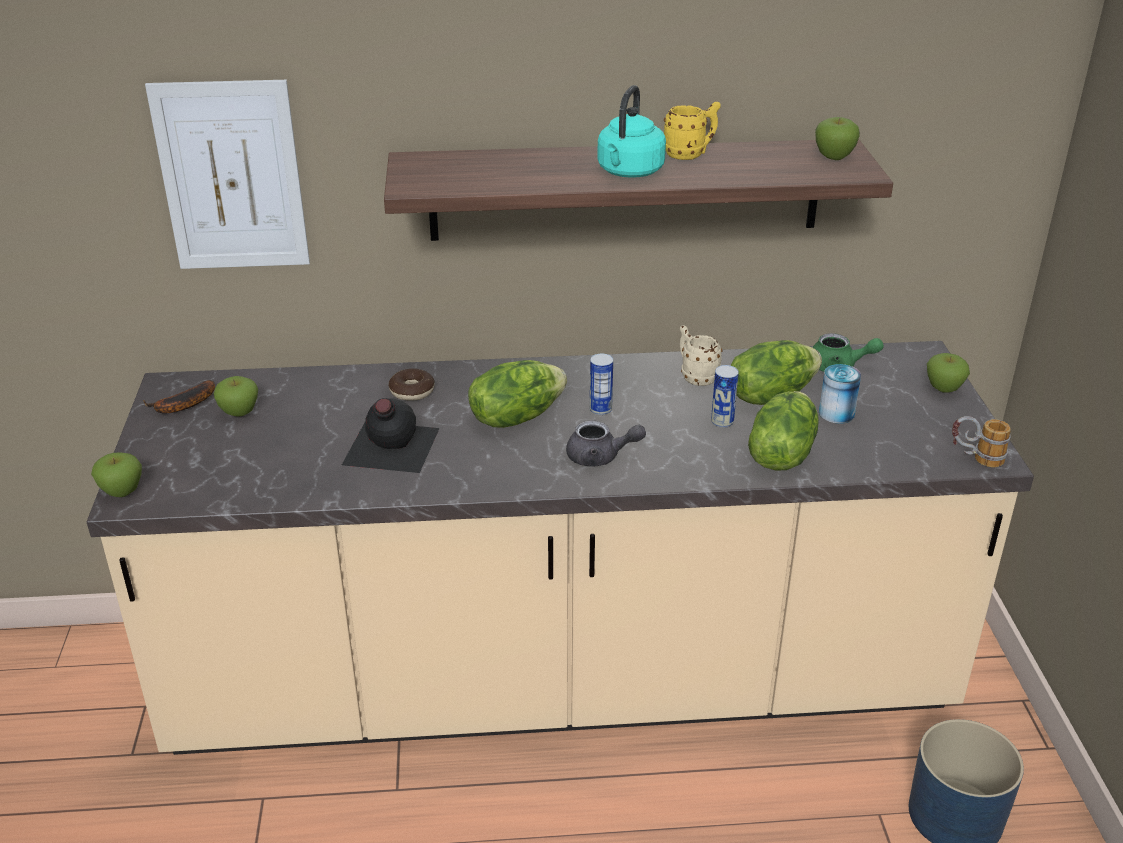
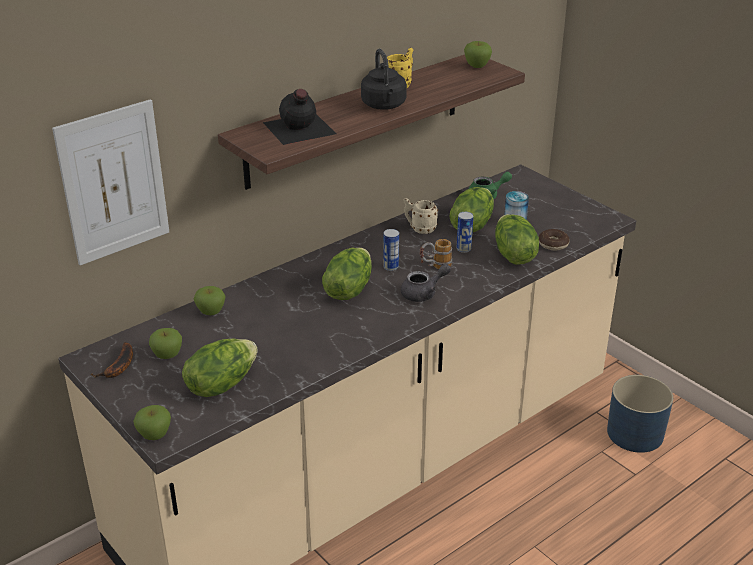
camera: 35 degrees left, 0 degrees up
black bottle [342,398,440,473] -> black bottle moved to [263,89,336,145]
donut [388,369,435,401] -> donut moved to [539,229,570,251]
turquoise kettle [597,85,666,178] -> black kettle [361,48,407,110]
apple [927,353,970,393] -> apple moved to [194,286,226,315]
mug [952,416,1011,467] -> mug moved to [420,239,452,269]
none -> lettuce [182,338,258,397]

